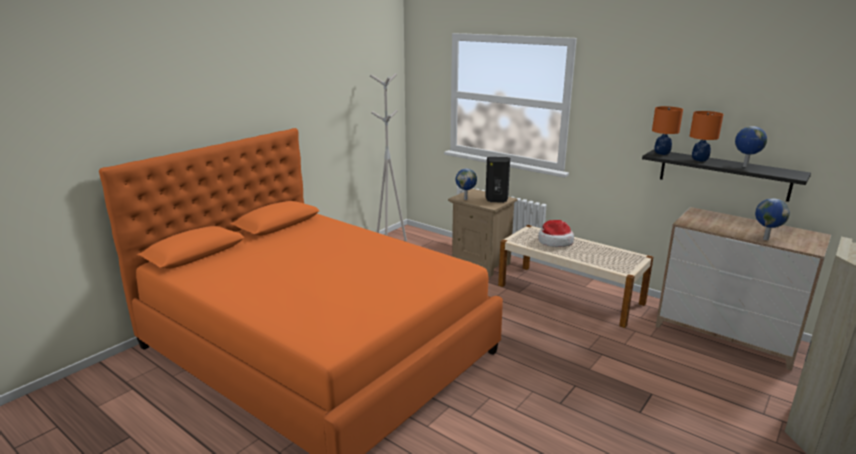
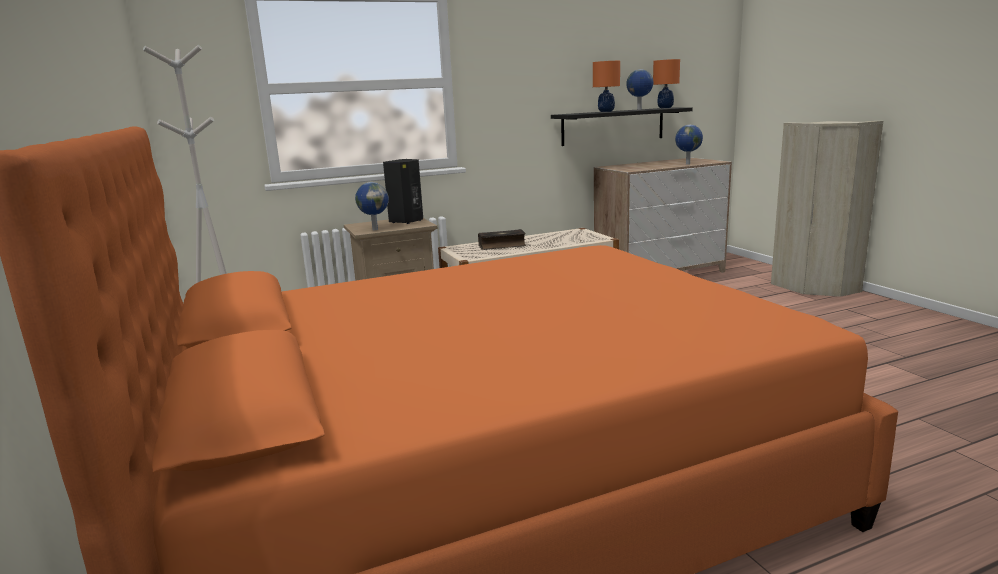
camera: 60 degrees left, 5 degrees down
hat [538,220,574,247] -> book [478,229,526,250]
orange table lamp [652,106,683,155] -> orange table lamp moved to [653,59,680,108]

